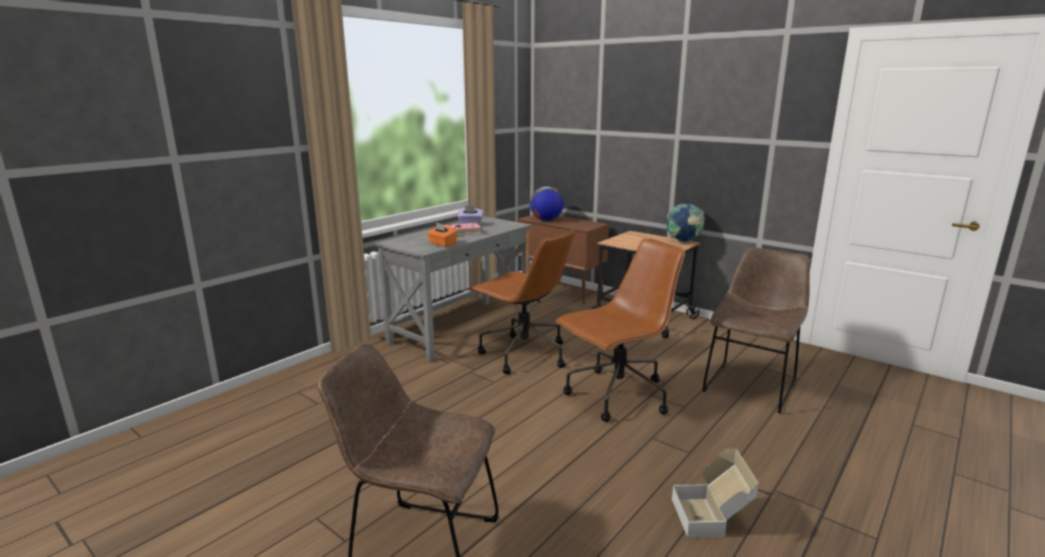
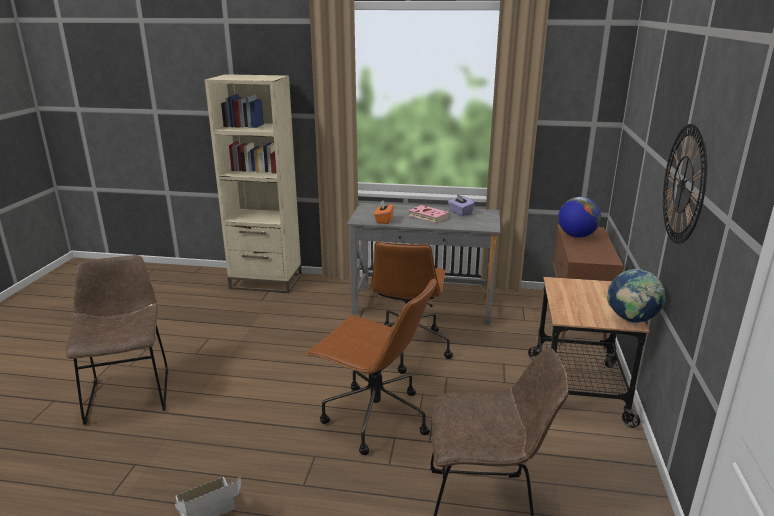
camera: 60 degrees right, 5 degrees up
none -> beige bookcase [205,74,302,293]
none -> wall clock [663,124,707,244]

